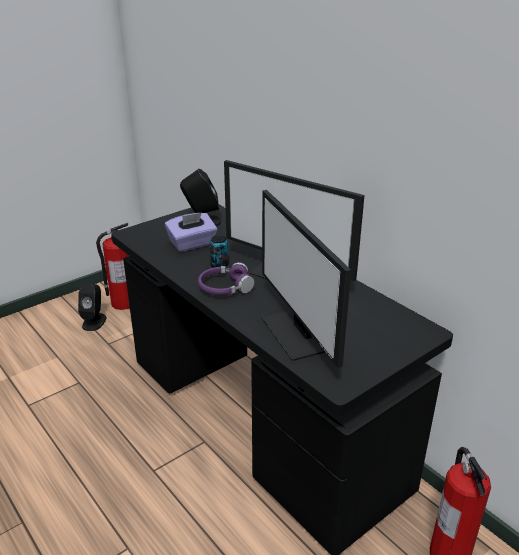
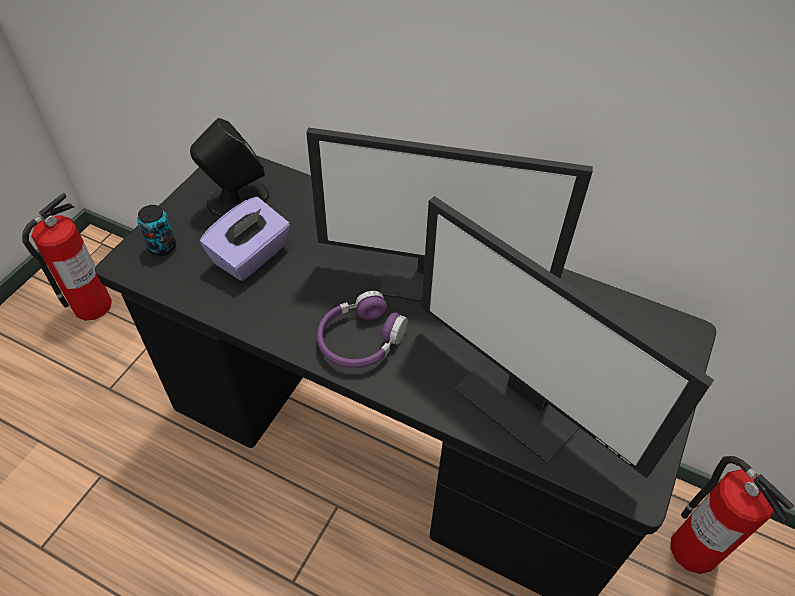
camera: 25 degrees left, 20 degrees up
black speaker [78,283,106,331] -> none
can [210,235,228,268] -> can moved to [137,205,176,256]

